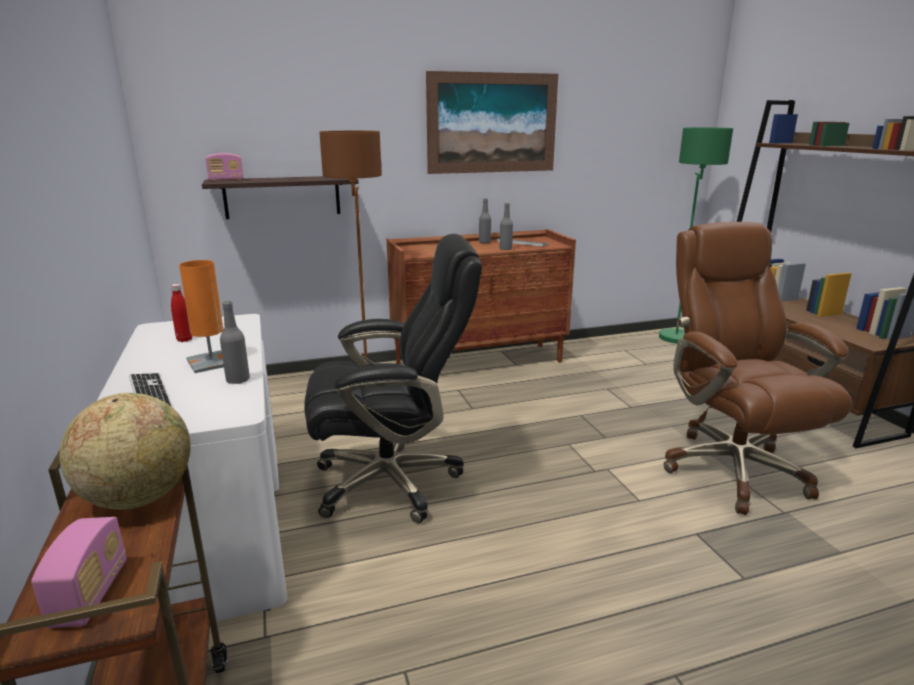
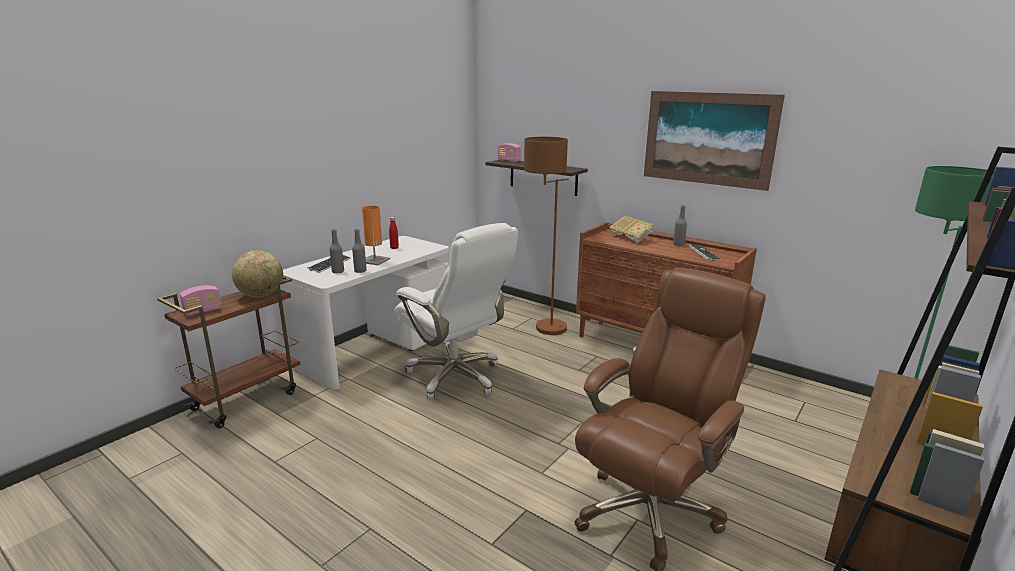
camera: 55 degrees right, 0 degrees up
black office chair [304,234,482,523] -> white office chair [395,223,518,400]
grey bottle [500,203,513,250] -> grey bottle moved to [329,229,344,274]
none -> book [609,216,654,243]

